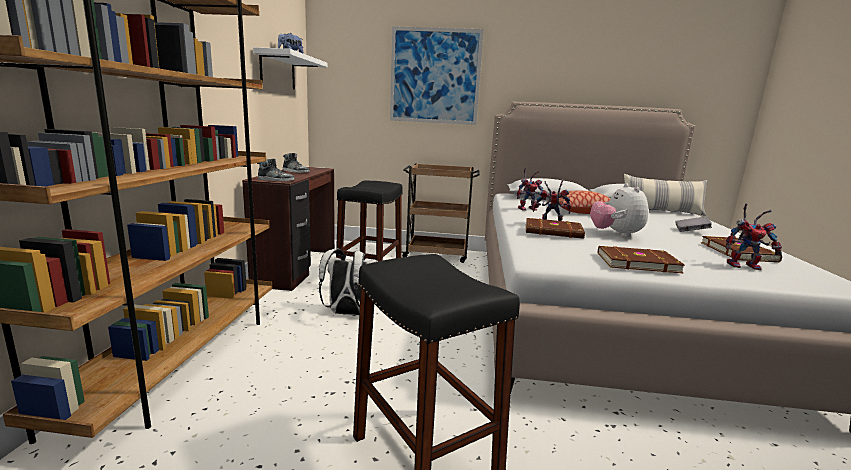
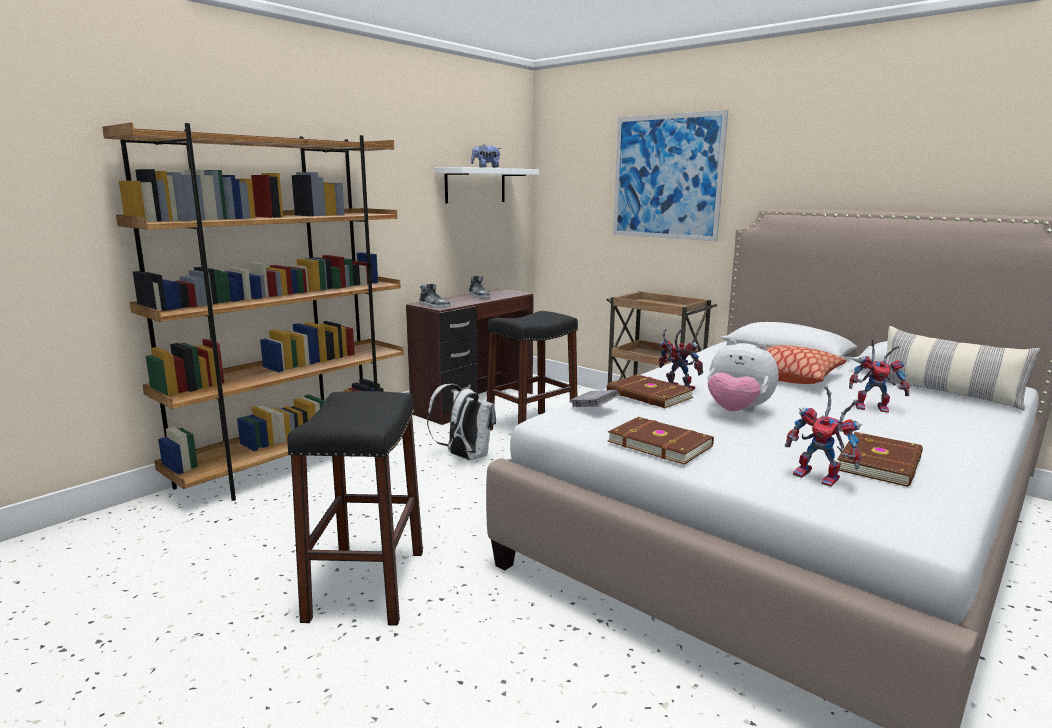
camera: 35 degrees right, 0 degrees up
toy robot [517,168,547,211] -> toy robot moved to [849,338,910,413]
plush toy [590,183,649,238] -> plush toy turned 90 degrees counterclockwise [707,339,779,412]
grey book [675,216,712,232] -> grey book moved to [570,390,619,407]

